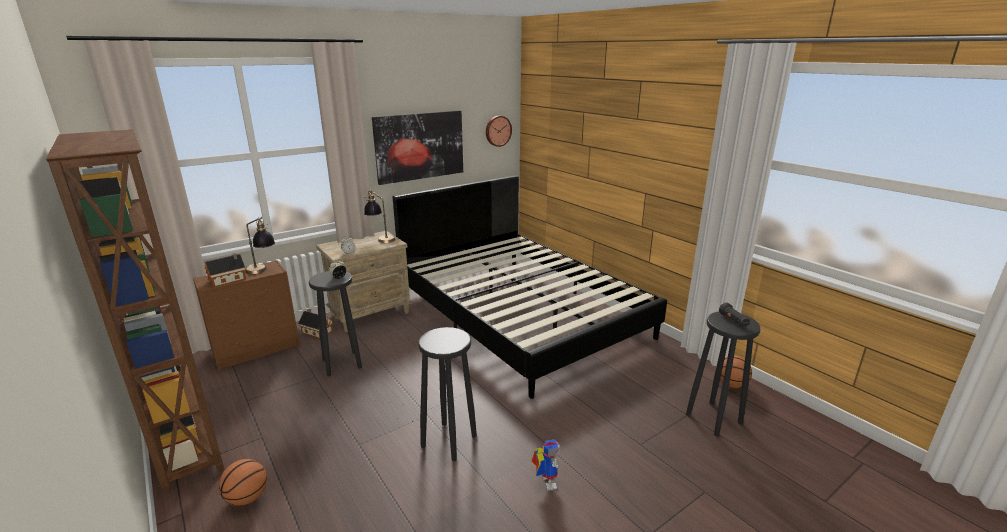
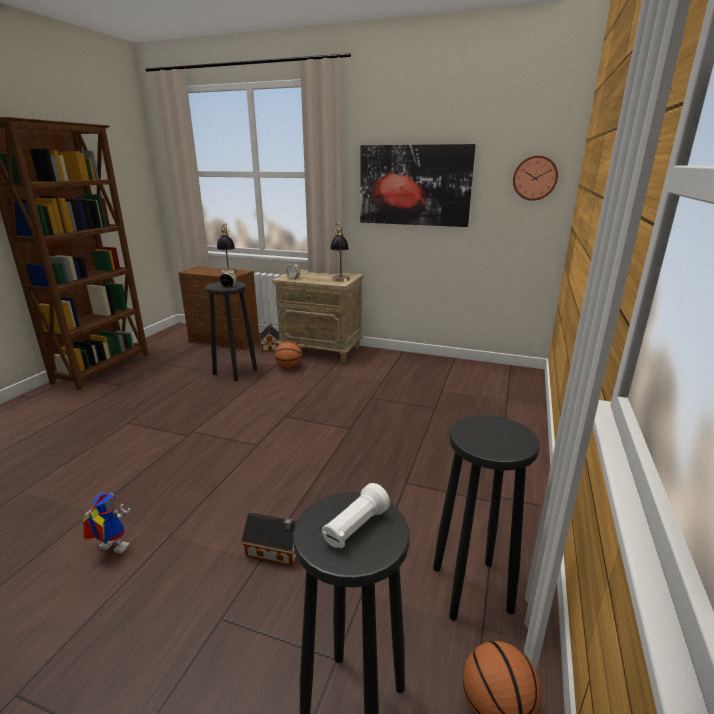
camera: 55 degrees right, 0 degrees up
toy house [205,253,246,287] -> toy house moved to [241,512,297,566]
basketball [219,459,267,506] -> basketball moved to [275,341,303,369]
black bed [393,175,667,399] -> none
black stool [418,327,477,461] -> black stool moved to [433,415,540,621]
toy robot [531,440,560,491] -> toy robot turned 120 degrees counterclockwise [79,493,130,554]
black flashlight [719,302,750,327] -> white flashlight [322,483,390,548]

